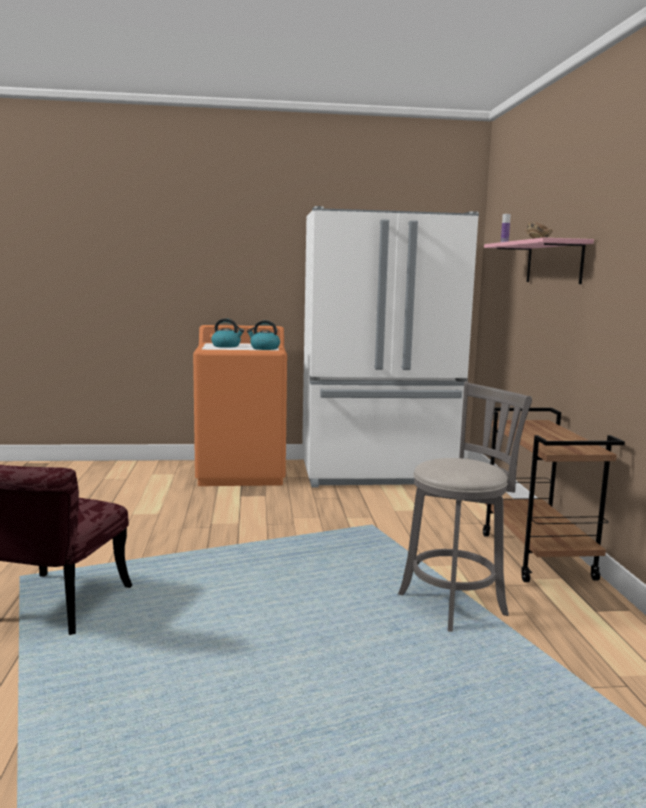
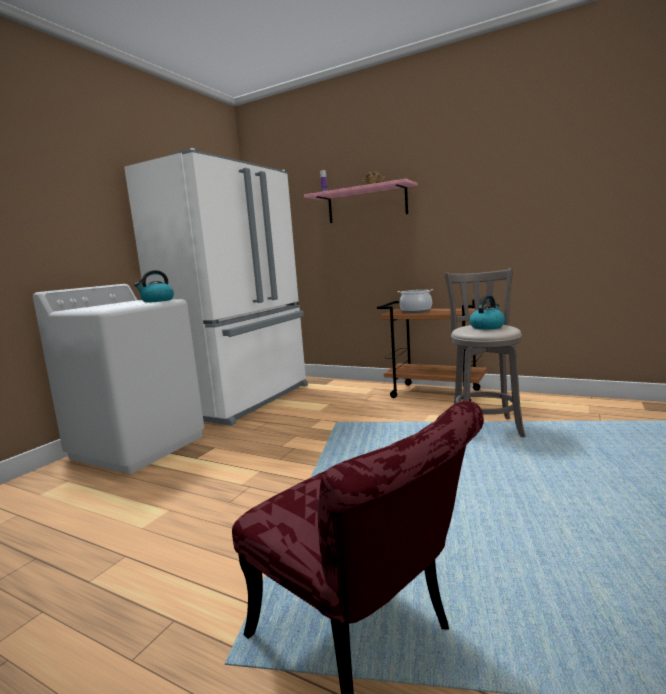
camera: 55 degrees left, 0 degrees up
orange washing machine [193,325,287,486] -> white washing machine [33,284,204,474]
kettle [211,318,244,348] -> kettle moved to [469,295,505,330]
none -> cooking pot [398,289,433,313]

